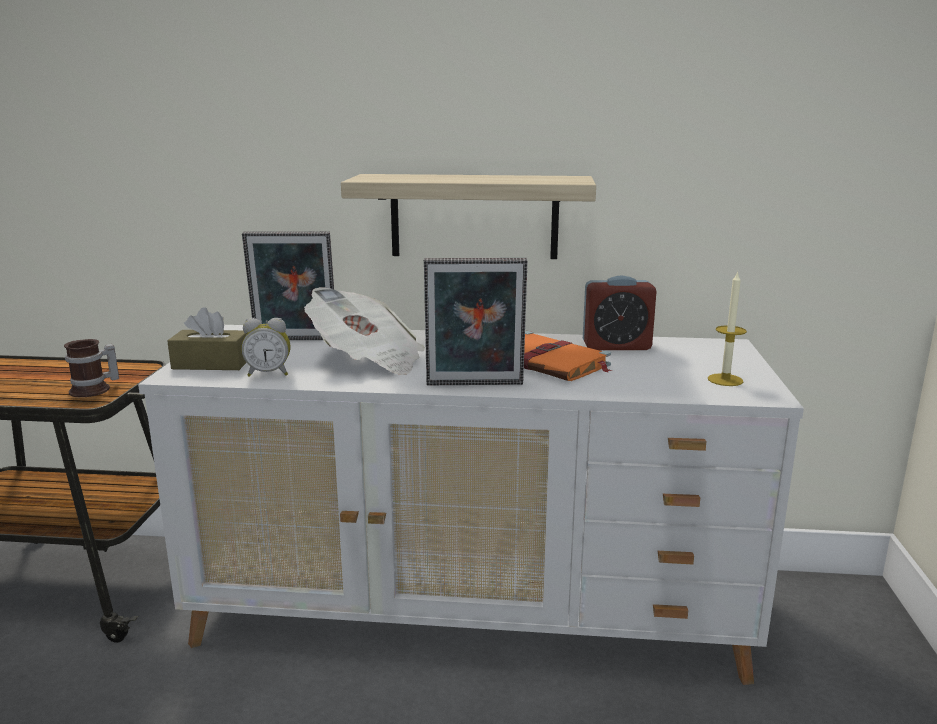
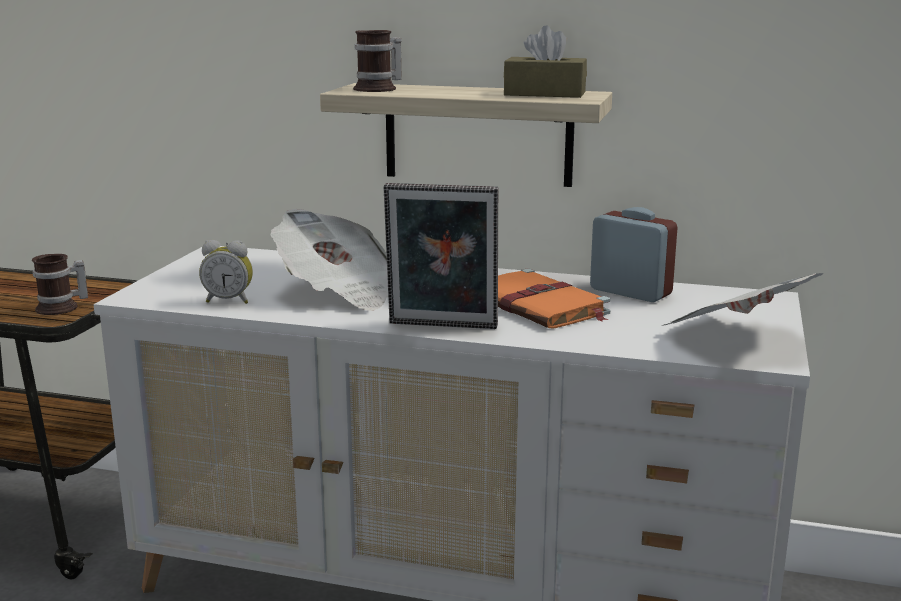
camera: 10 degrees right, 0 degrees up
brown tissue box [167,307,247,370] -> brown tissue box moved to [504,25,587,98]
picture frame [242,231,334,340] -> none
alarm clock [583,276,657,350] -> alarm clock turned 150 degrees counterclockwise [590,207,677,302]
candle [708,271,747,386] -> newspaper [661,273,824,326]
none -> mug [353,30,402,92]

